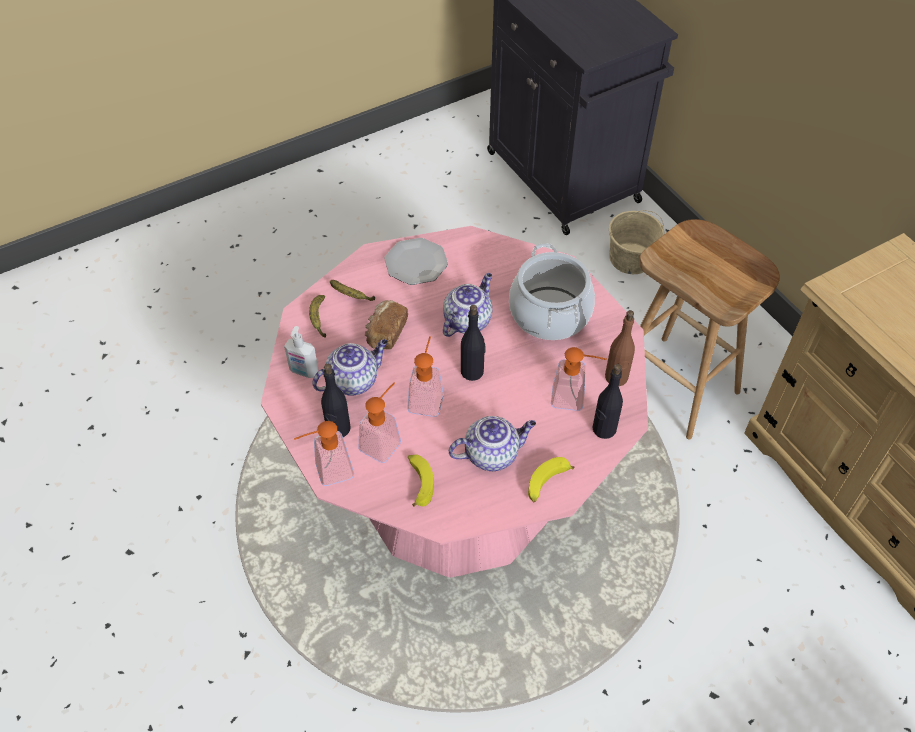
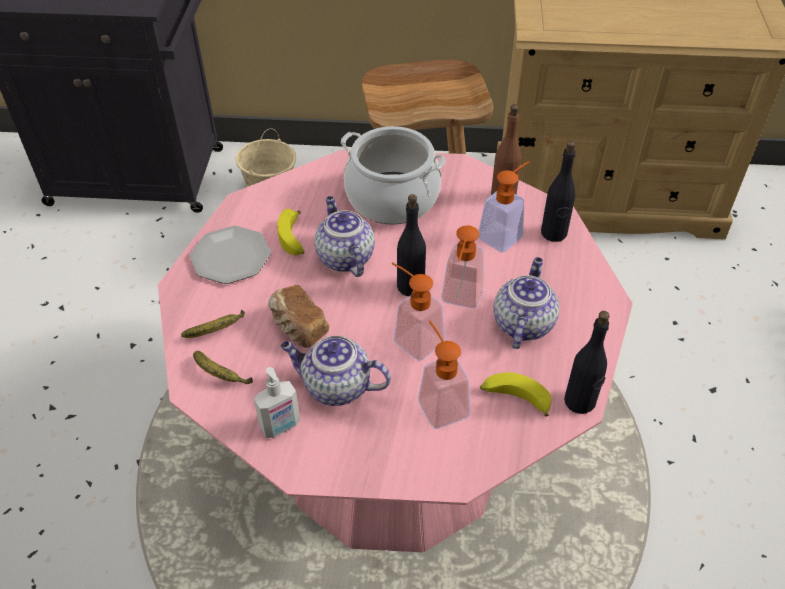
camera: 55 degrees left, 5 degrees down
soap dispenser [294,421,354,486] -> soap dispenser moved to [441,225,484,308]
teapot [312,339,388,396] -> teapot turned 75 degrees counterclockwise [280,336,391,406]
black bottle [321,364,351,437] -> black bottle moved to [564,311,610,414]
banana [528,457,574,502] -> banana moved to [277,209,304,255]

